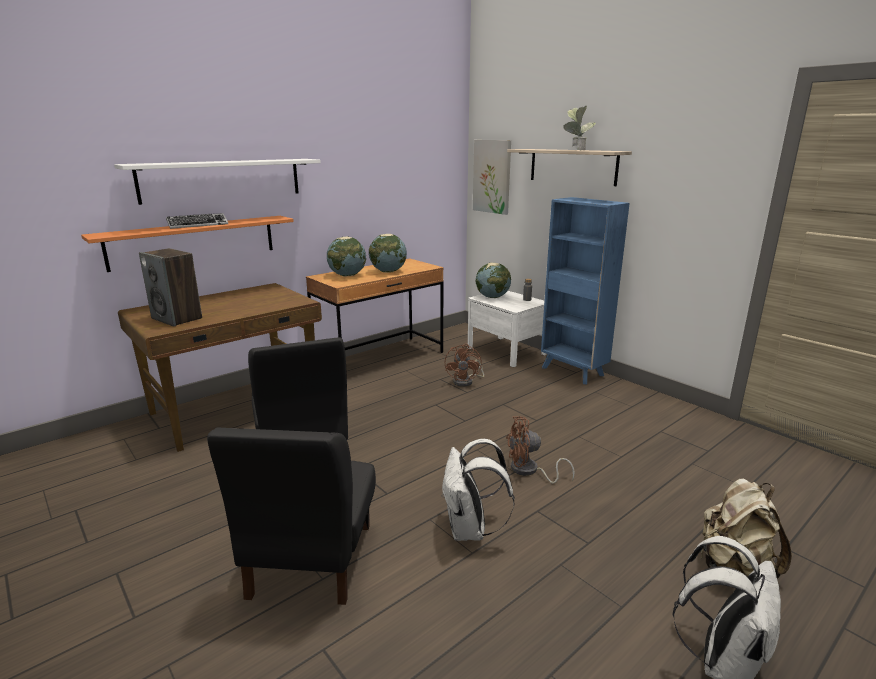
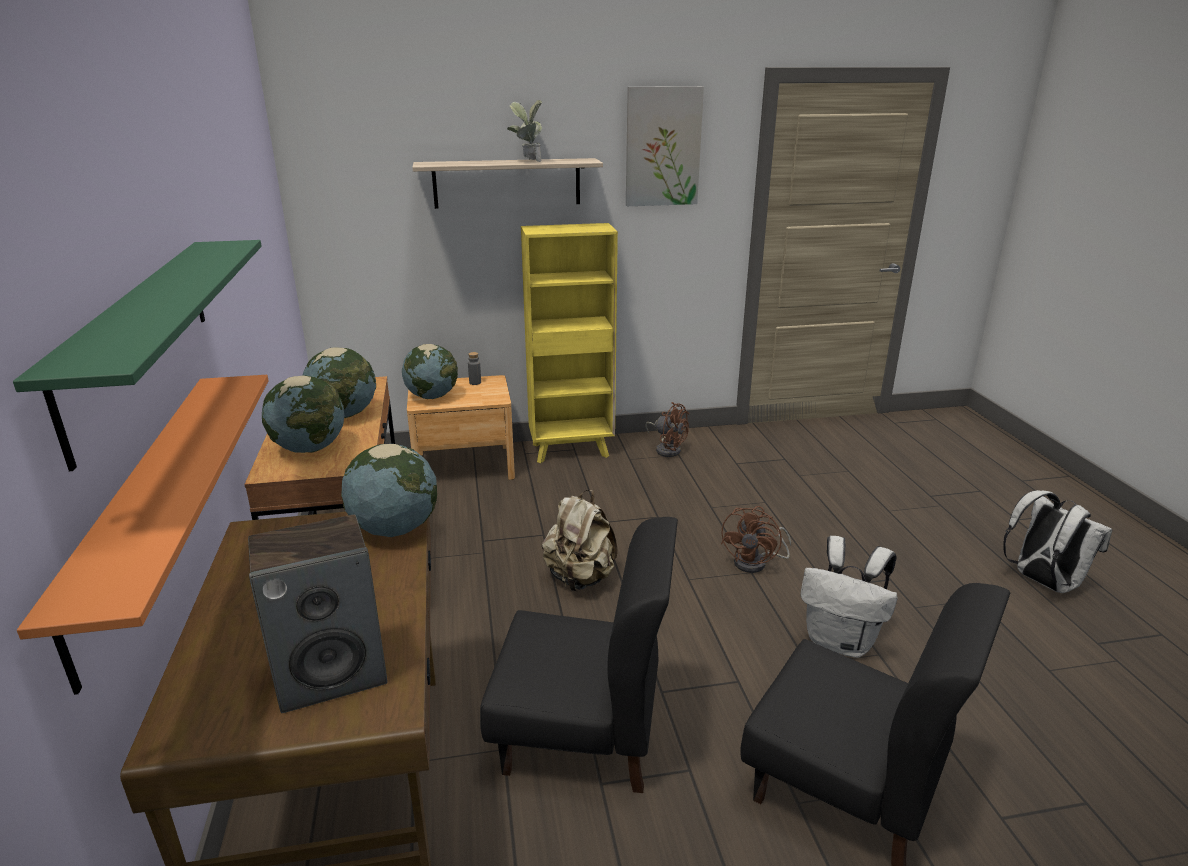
camera: 60 degrees left, 5 degrees up
white shelf [114,159,321,205] -> green shelf [13,240,262,471]
keyboard [166,213,228,229] -> none
brown fan [445,343,484,387] -> brown fan moved to [645,402,689,457]
white nightstand [468,291,547,367] -> brown nightstand [407,375,515,480]
picture [473,140,511,215] -> picture moved to [626,86,704,206]
blue bookcase [541,197,630,384] -> yellow bookcase [521,223,618,463]
beige backpack [700,478,792,579] -> beige backpack moved to [542,490,618,591]
none -> globe [341,444,437,537]

